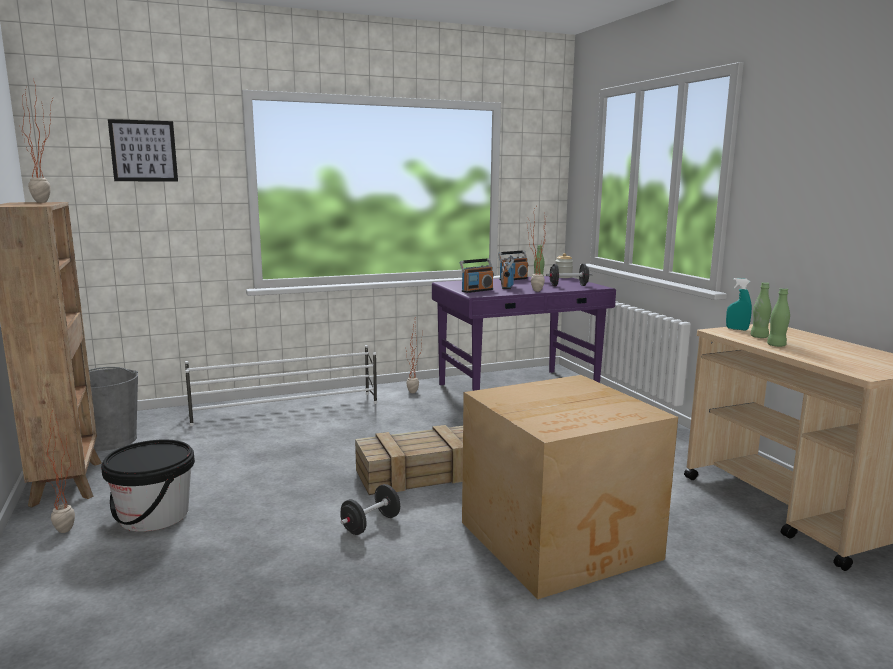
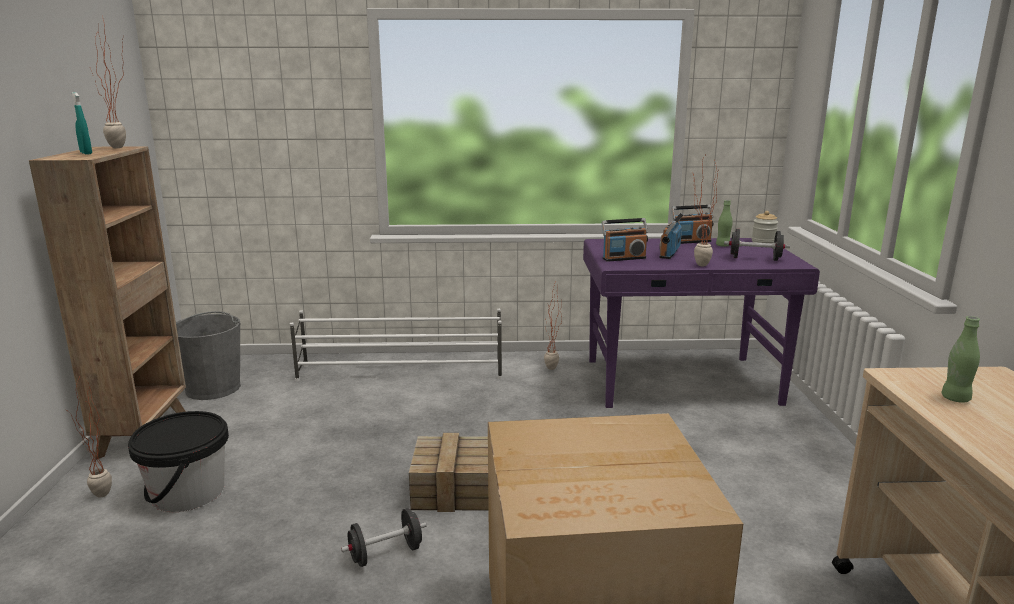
camera: 20 degrees right, 5 degrees up
picture [108,119,178,181] -> none
turquoise spray bottle [726,278,752,330] -> turquoise spray bottle moved to [72,92,92,155]
green bottle [767,288,790,347] -> none

